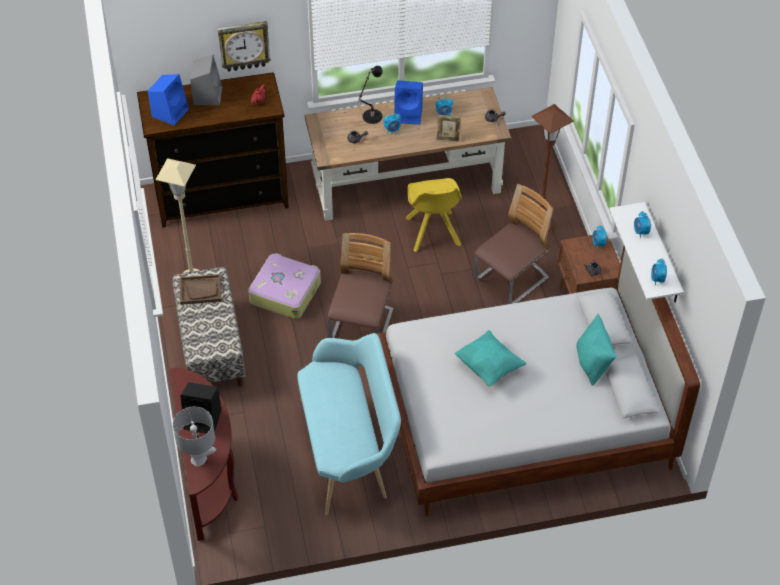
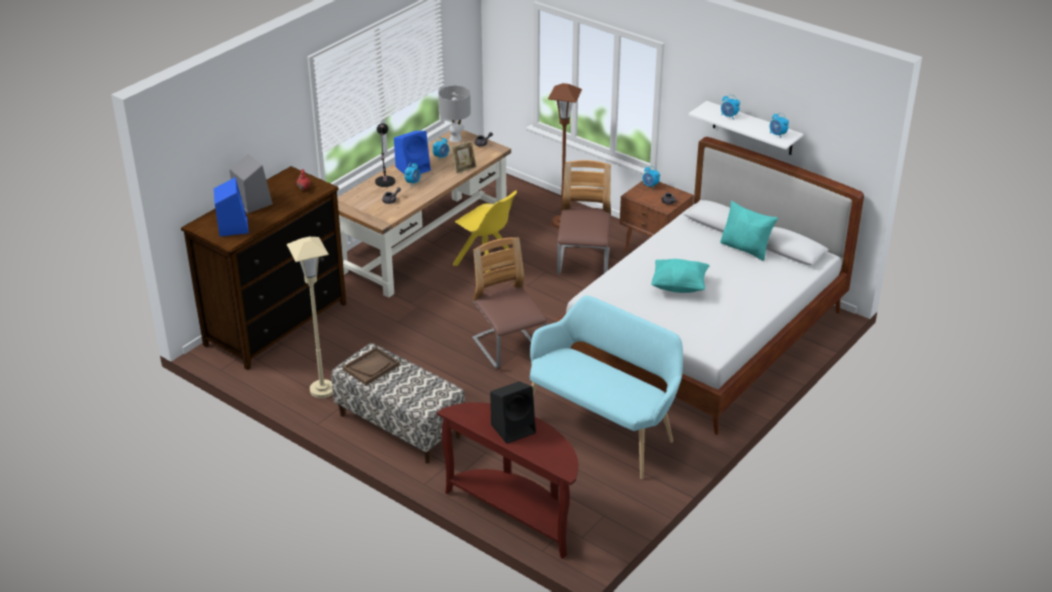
camera: 40 degrees left, 15 degrees down
grey table lamp [173,407,216,467] -> grey table lamp moved to [439,86,471,142]
wall clock [218,21,271,72] -> none
suitcase [248,253,321,319] -> none

